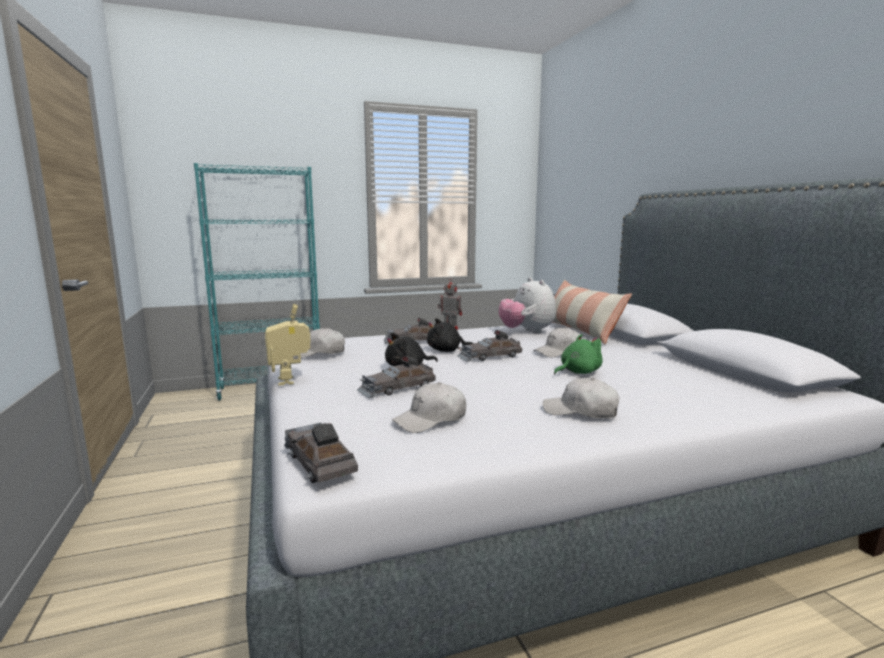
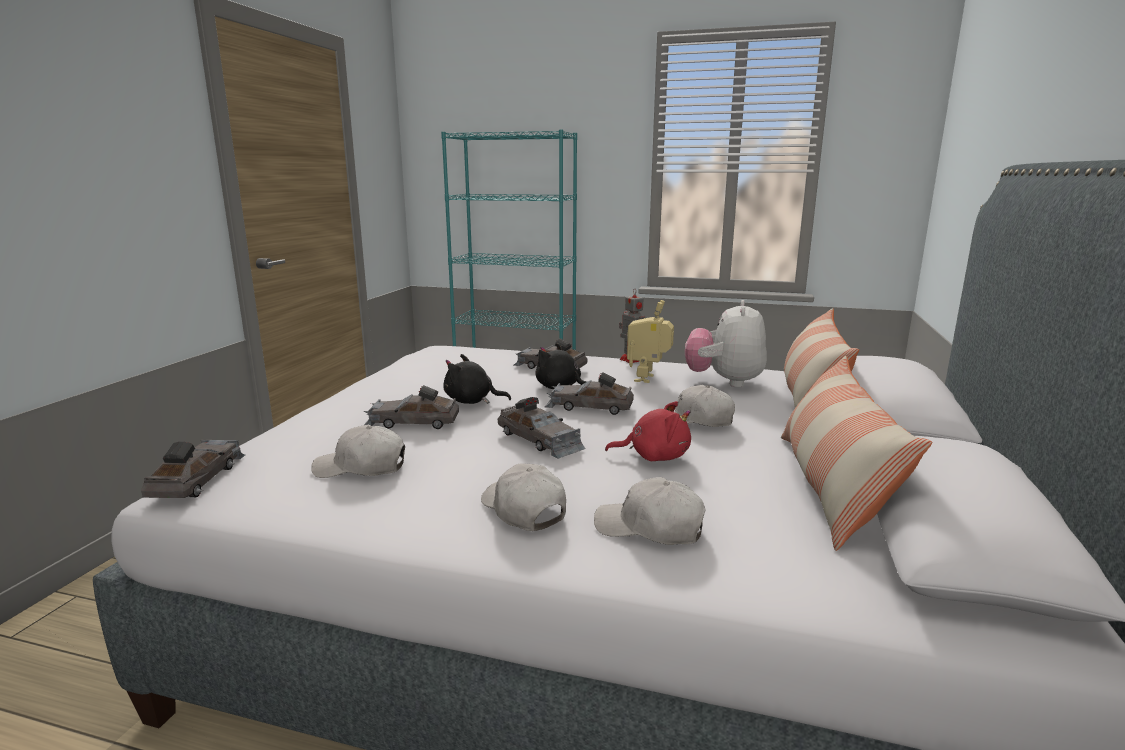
camera: 35 degrees right, 5 degrees up
toy robot [265,304,311,386] -> toy robot moved to [627,300,674,383]
white cap [300,327,345,358] -> white cap moved to [594,477,705,545]
green plush toy [554,334,603,374] -> red plush toy [605,401,691,461]
none -> grey toy car [498,397,586,459]
none -> pillow [781,356,932,551]

